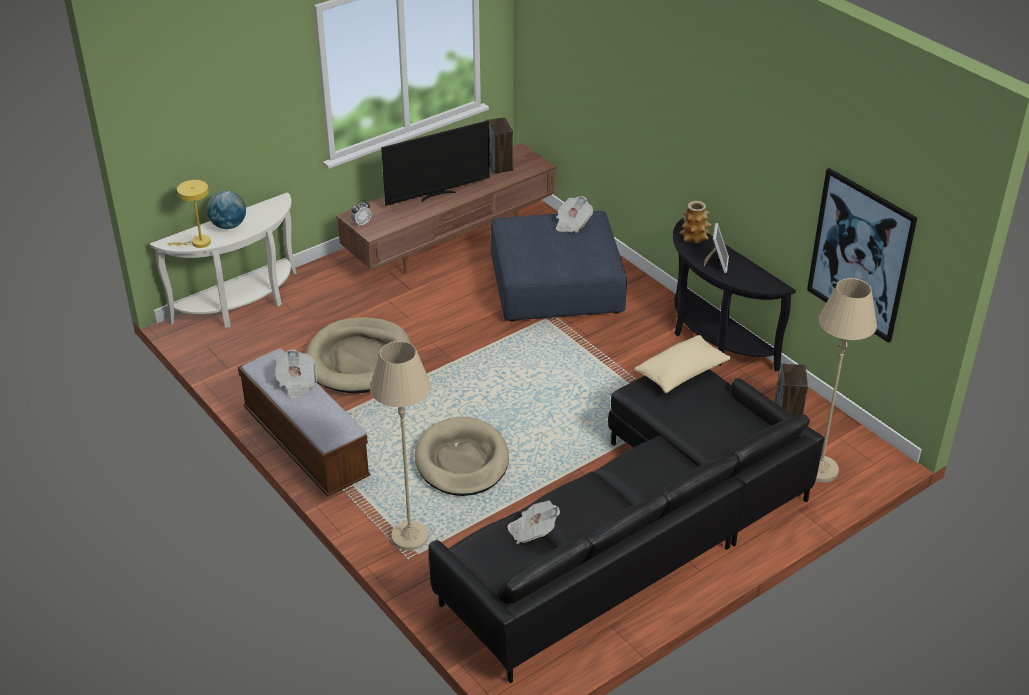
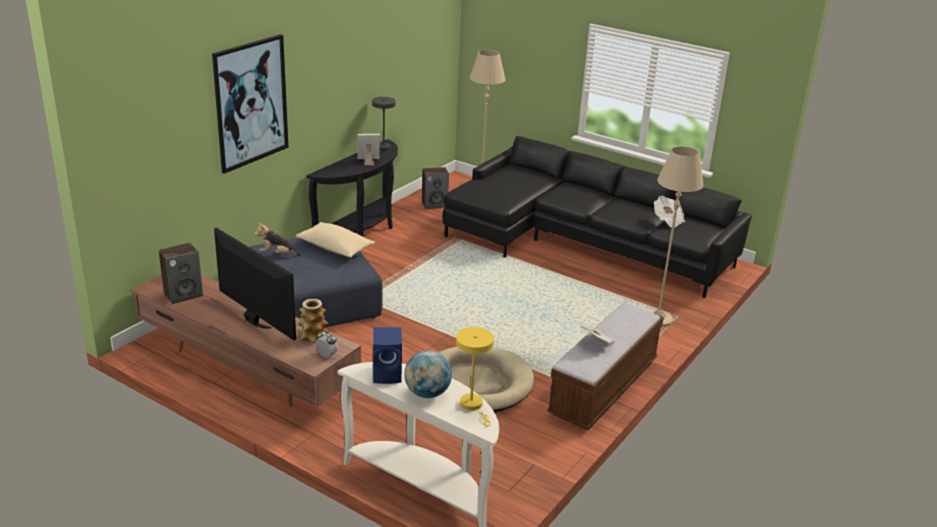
camera: 110 degrees left, 10 degrees down
beige dog bed [415,417,509,496] -> none
newspaper [556,196,593,232] -> plush toy [254,222,302,256]
beige pillow [634,335,731,393] -> beige pillow moved to [296,222,375,258]
vase [679,201,712,244] -> vase moved to [297,299,329,343]
picture [807,168,917,343] -> picture moved to [212,34,289,174]
none -> grey table lamp [372,97,396,154]
none -> blue speaker [373,327,402,384]

